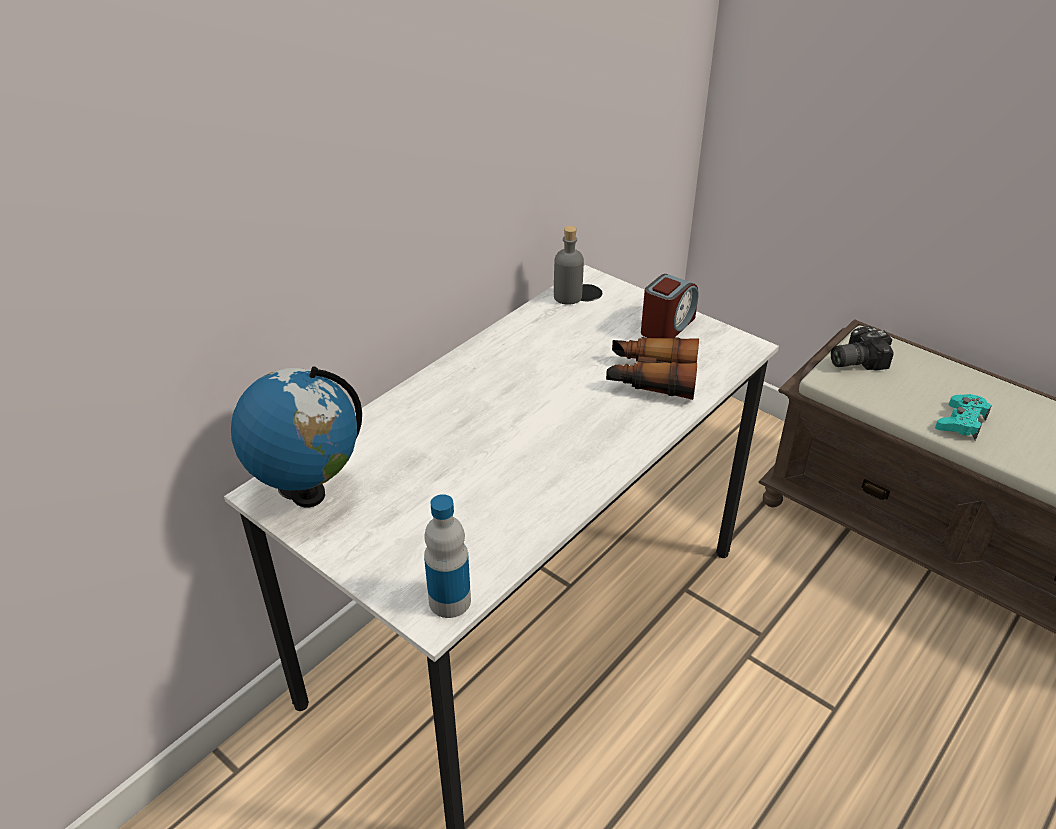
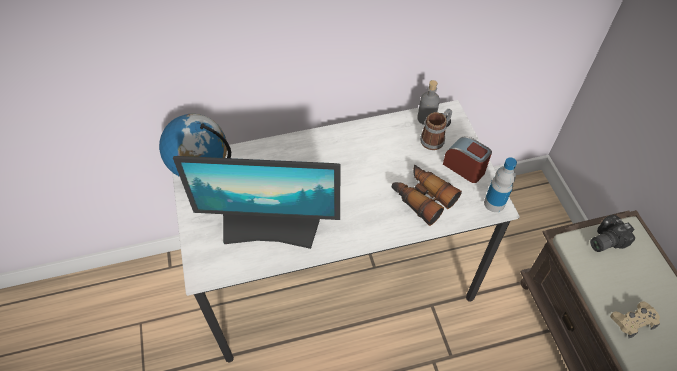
camera: 35 degrees right, 15 degrees up
bottle [424,494,471,618] -> bottle moved to [484,157,517,212]
alarm clock [641,274,699,338] -> alarm clock turned 120 degrees counterclockwise [443,136,492,183]
camera [831,326,894,371] -> camera turned 45 degrees counterclockwise [590,215,635,252]
turquoise game controller [935,394,992,440] -> beige game controller [610,301,660,338]
none -> monitor [173,156,340,249]
none -> mug [420,109,452,150]

